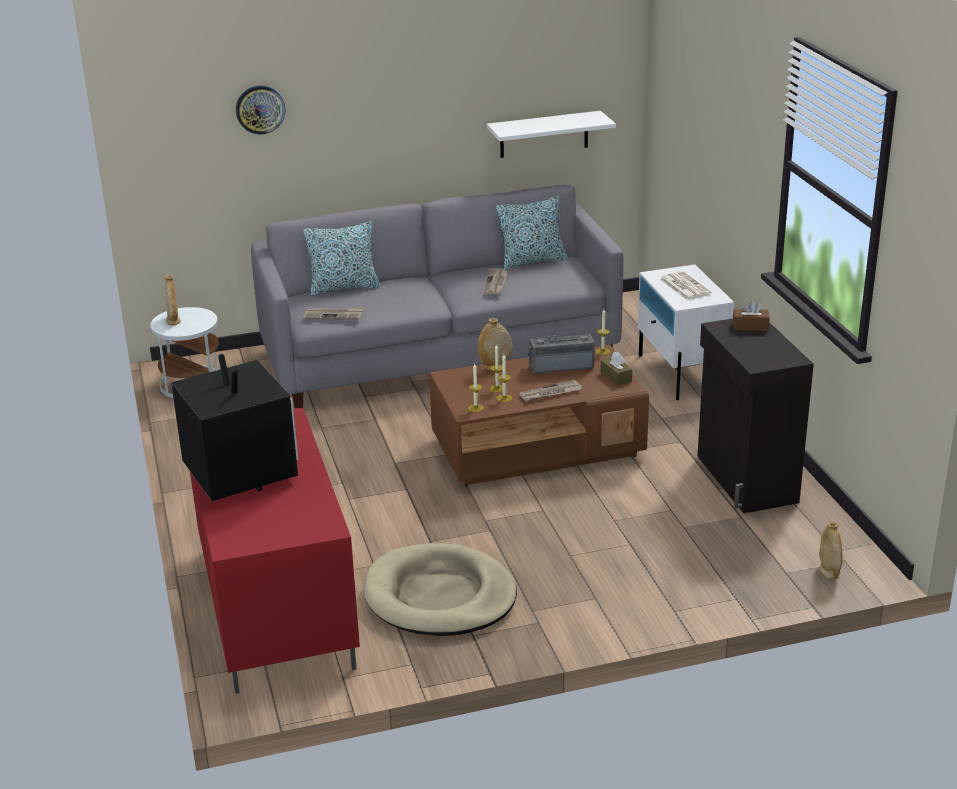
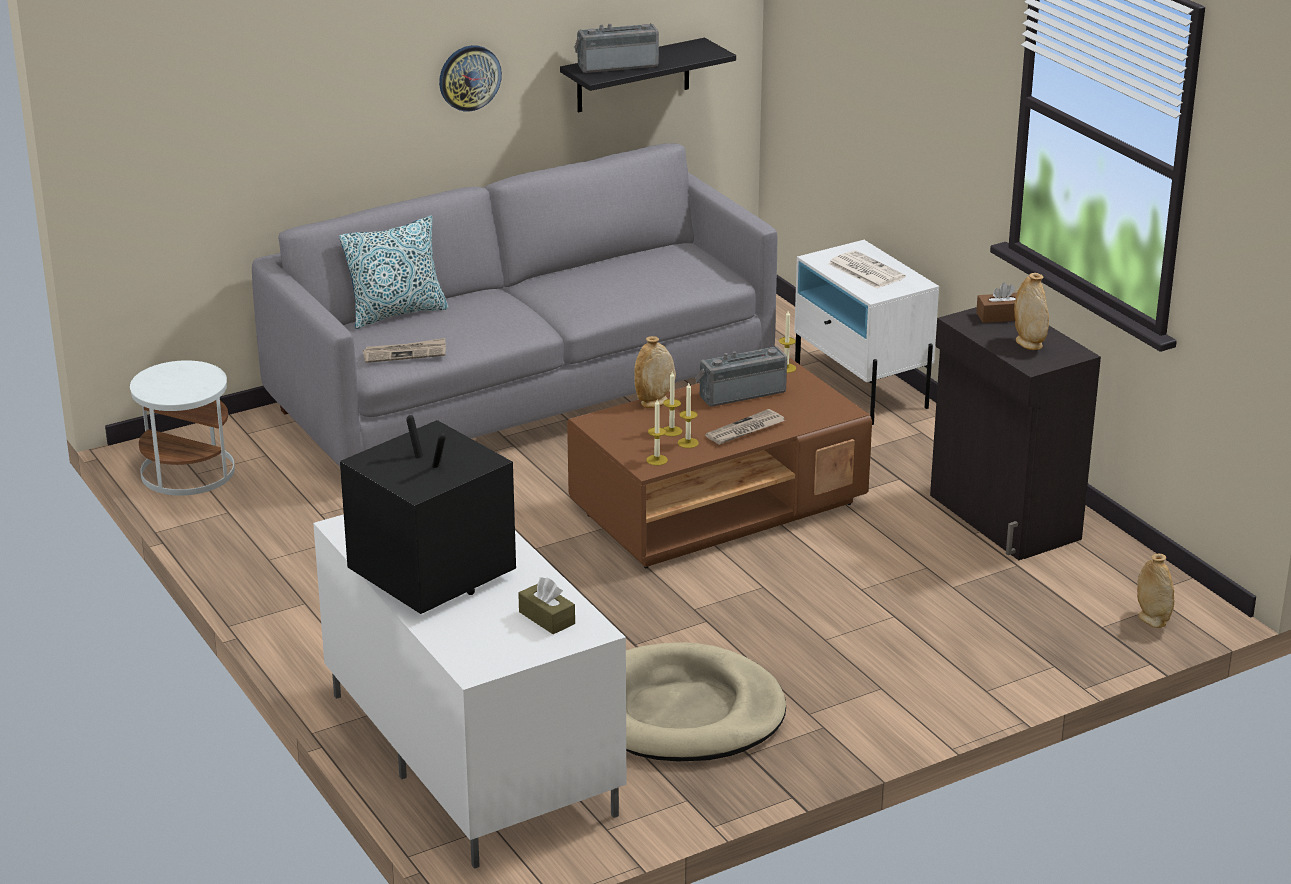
camera: 15 degrees left, 0 degrees up
beige vase [164,275,180,325] -> beige vase moved to [1014,273,1049,350]
red tv stand [190,407,360,694] -> white tv stand [313,514,626,869]
wall clock [236,85,285,135] -> wall clock moved to [439,45,502,111]
newspaper [484,269,508,295] -> none
white shelf [487,111,616,158] -> black shelf [560,38,736,113]
pillow [496,195,568,270] -> none
brown tissue box [601,352,632,386] -> brown tissue box moved to [518,577,575,634]
none -> radio [575,23,659,73]

